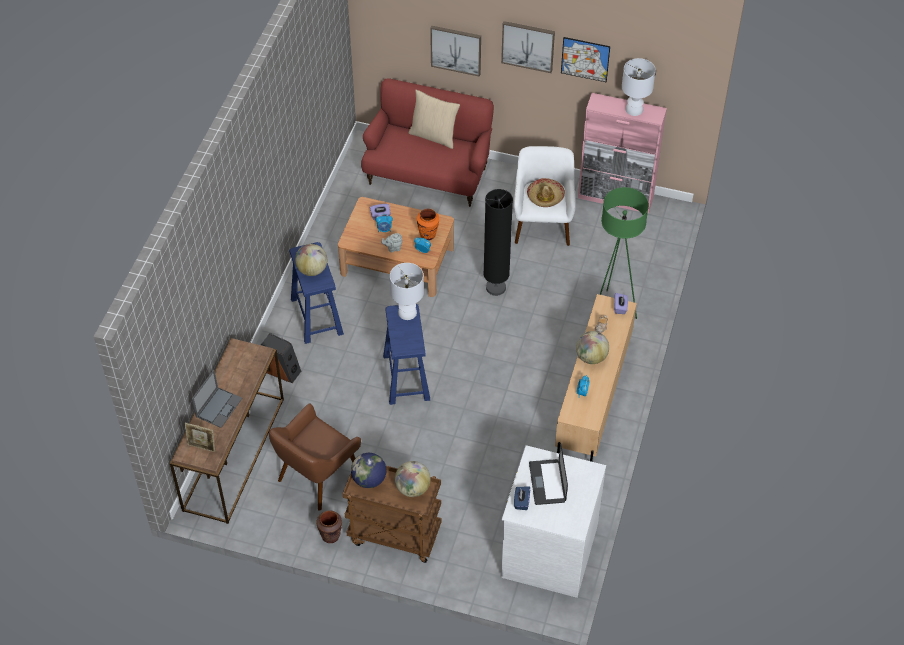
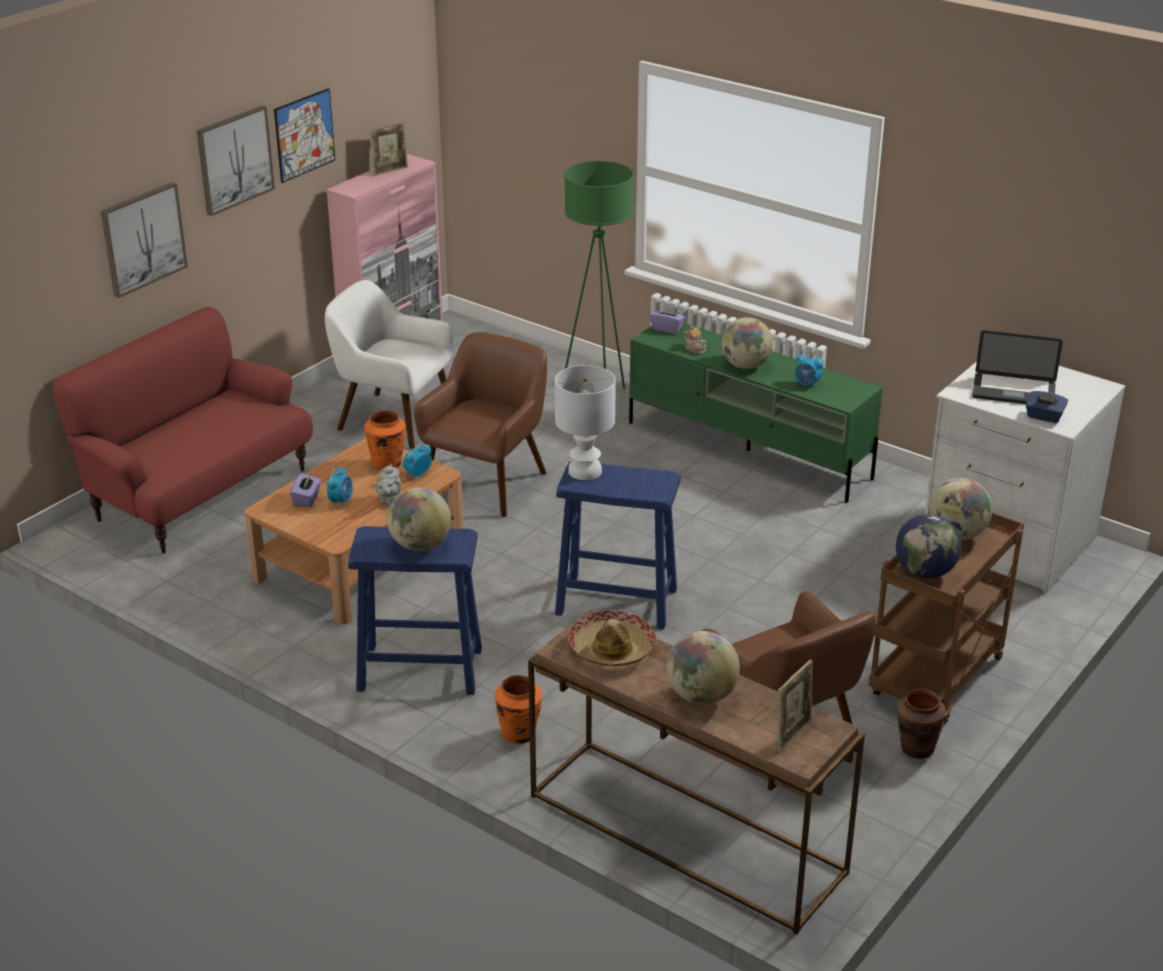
camera: 70 degrees left, 20 degrees down
laptop [192,369,242,428] -> globe [667,631,740,704]
speaker [261,333,301,383] -> orange vase [495,675,542,744]
beige pillow [409,90,460,149] -> none
black floor lamp [483,189,513,296] -> brown armchair [414,332,547,517]
hat [527,178,565,207] -> hat moved to [568,610,656,667]
beige tv stand [555,294,637,462] -> green tv stand [629,323,883,503]
white table lamp [622,58,656,116] -> picture frame [369,122,408,176]

